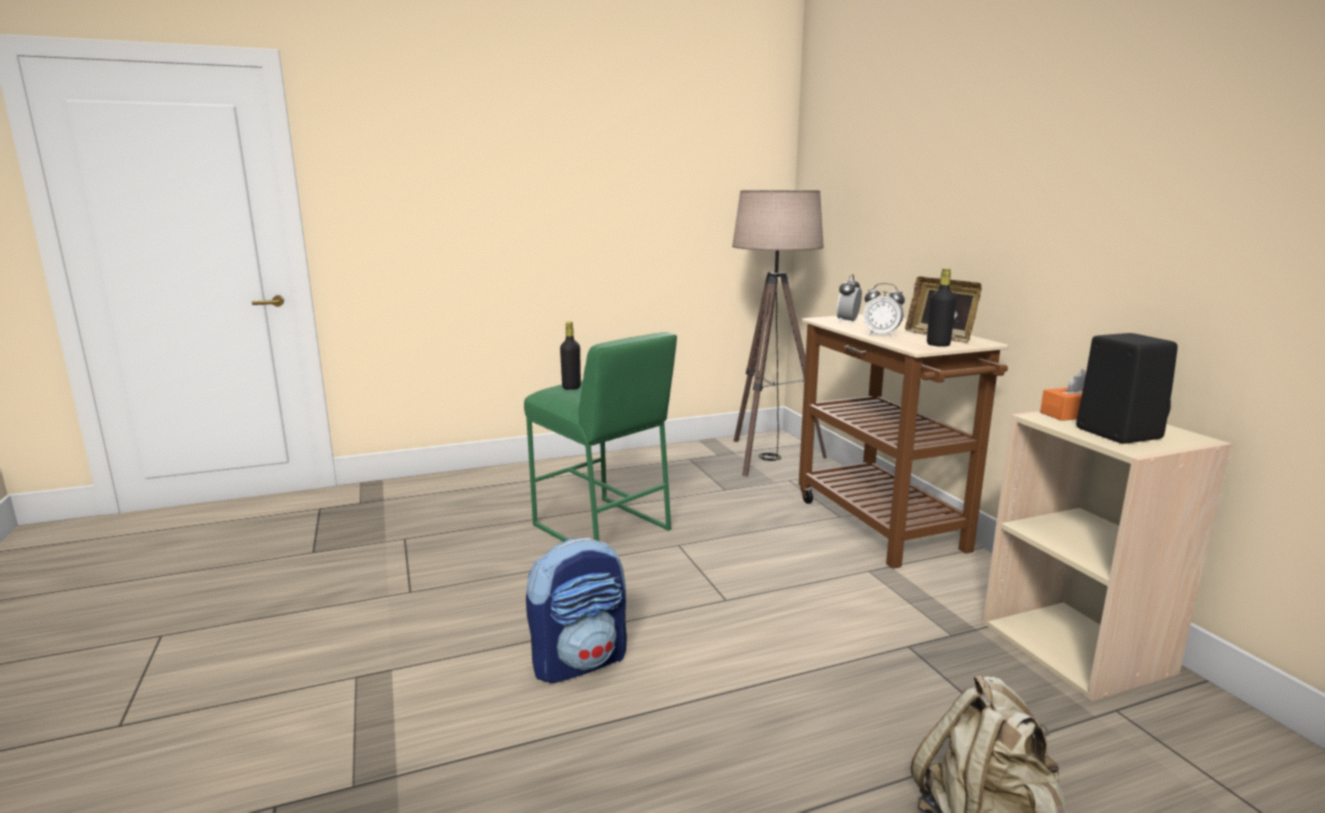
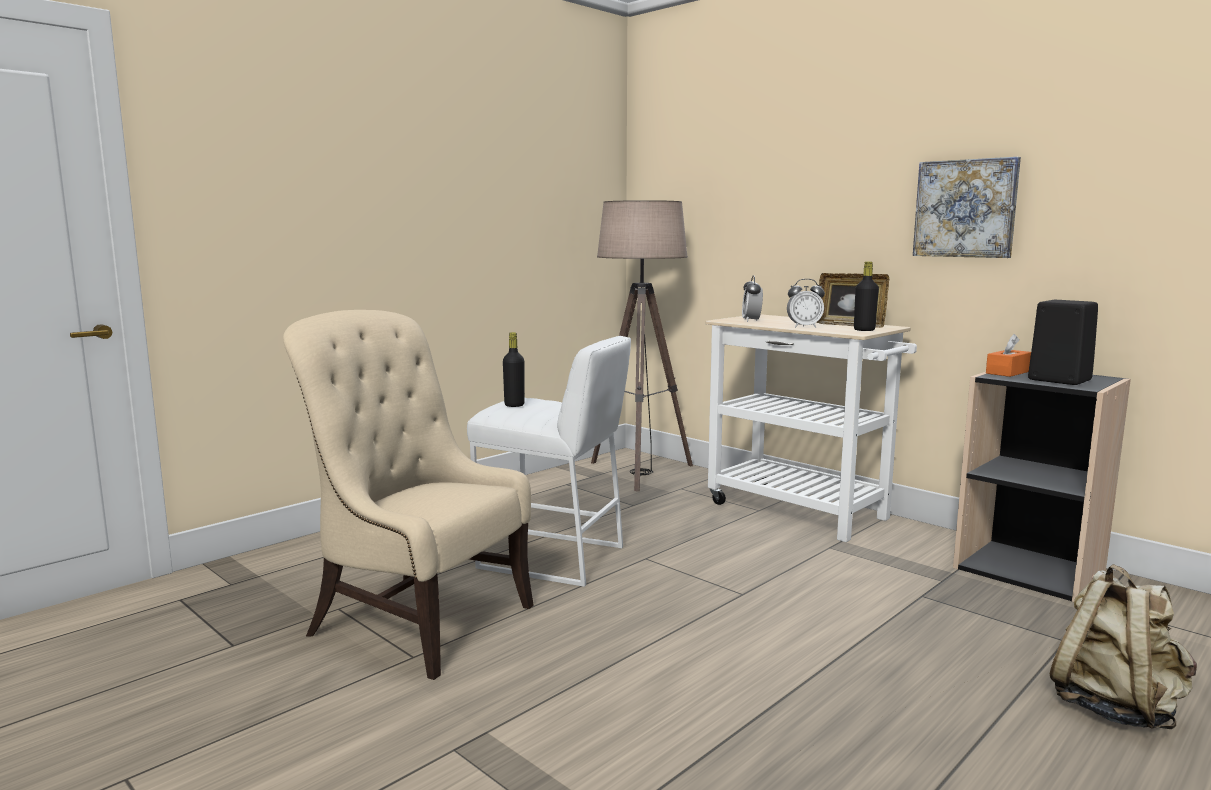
camera: 25 degrees left, 5 degrees down
green stool [524,332,677,542] -> white stool [467,336,631,587]
backpack [526,538,627,683] -> none
brown cart [799,314,1009,569] -> white cart [705,314,917,542]
beige bookcase [983,411,1232,701] -> black bookcase [953,372,1131,602]
none -> beige chair [283,310,534,680]
none -> picture [913,157,1021,258]

